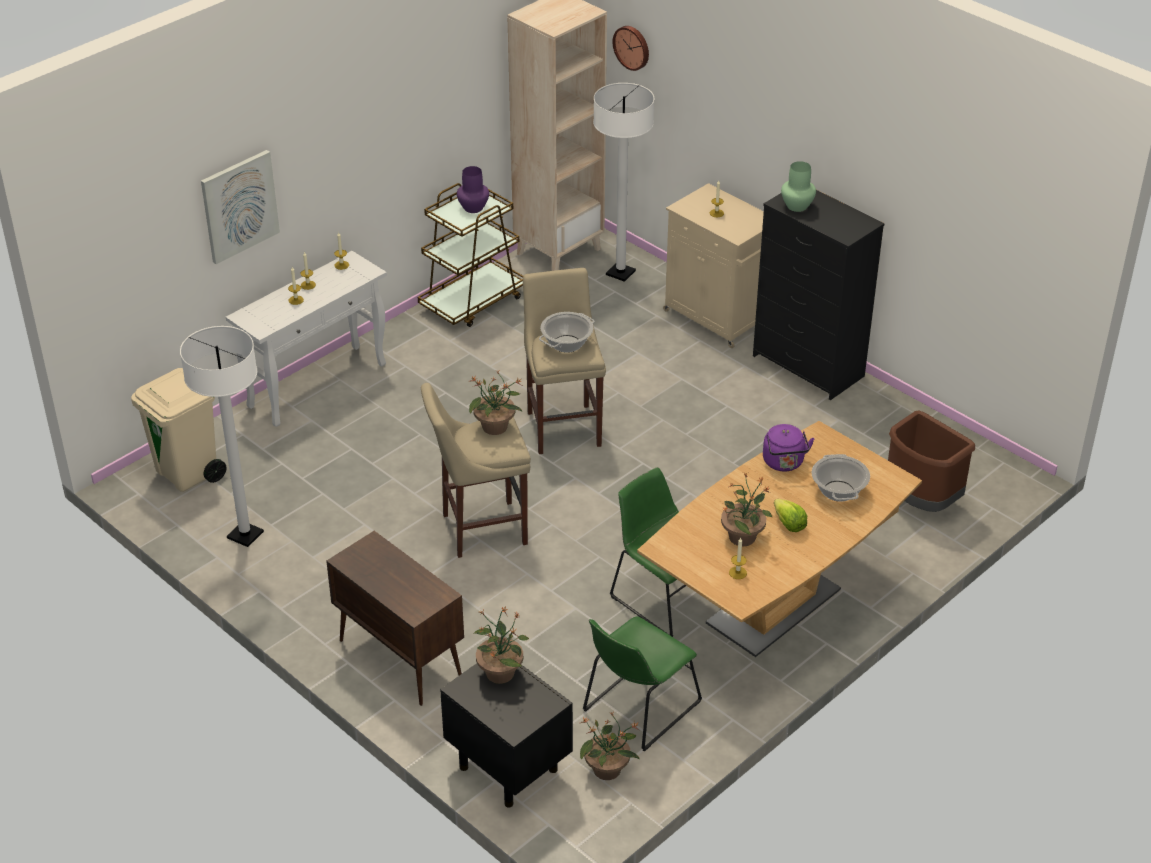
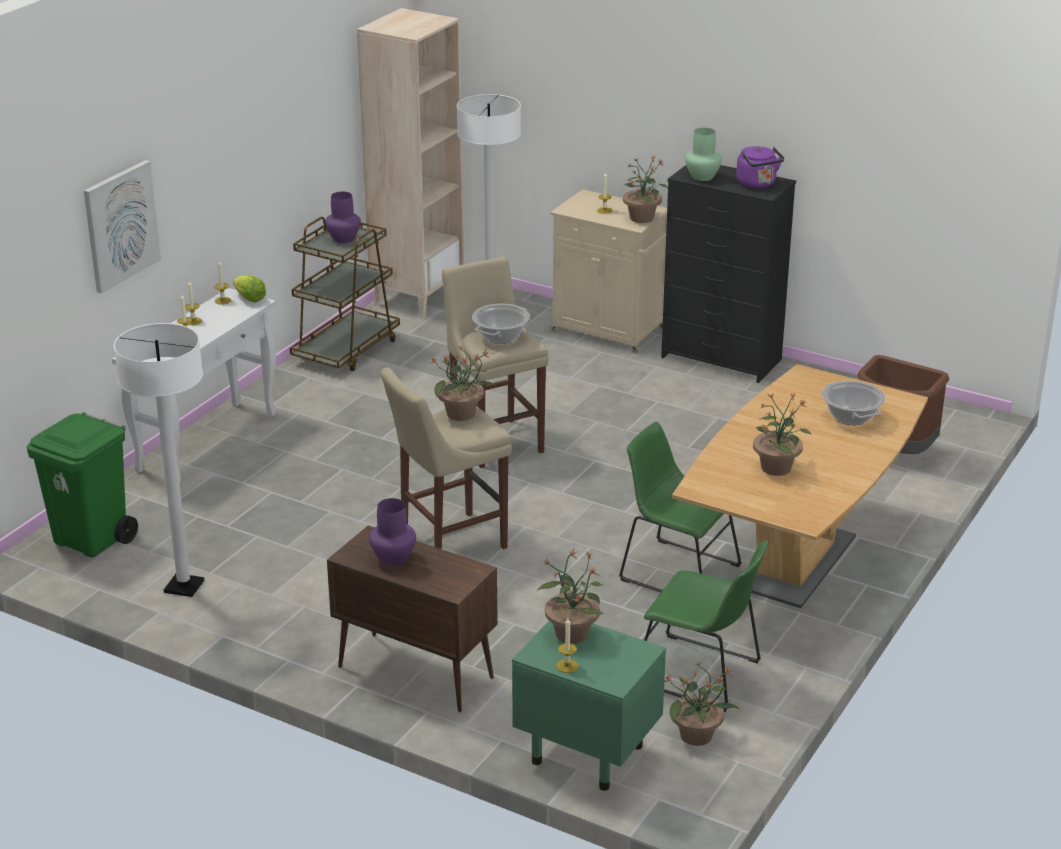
camera: 15 degrees left, 10 degrees down
beige trash can [131,368,227,492] -> green trash can [27,412,138,557]
black nightstand [440,663,573,808] -> green nightstand [512,621,666,791]
green chair [583,616,702,752] -> green chair turned 90 degrees counterclockwise [644,540,768,712]
wall clock [613,26,649,71] -> none
candle [729,538,747,579] -> candle moved to [556,618,579,673]
purple kettle [763,424,814,471] -> purple kettle moved to [736,146,784,188]
lettuce [774,499,807,532] -> lettuce moved to [233,275,266,302]
none -> purple vase [369,498,416,566]
none -> potted plant [623,156,668,223]

